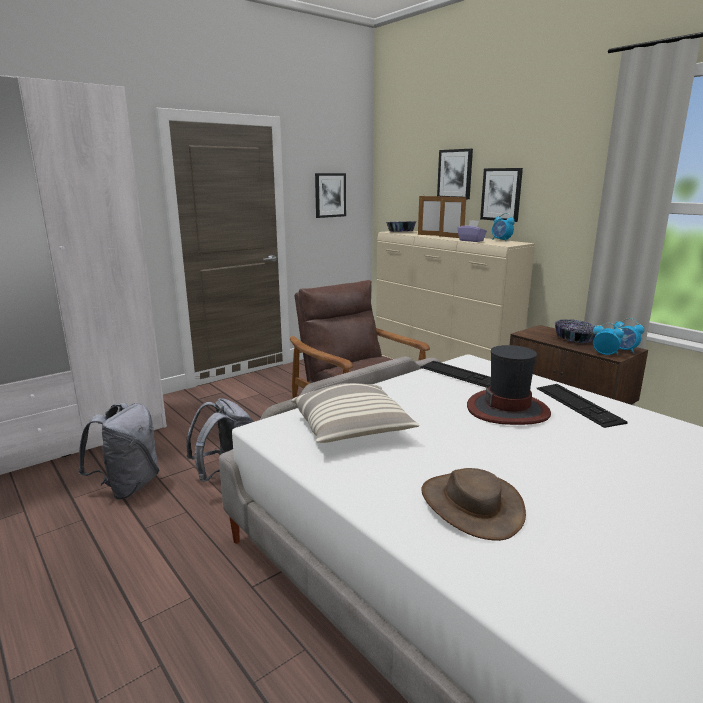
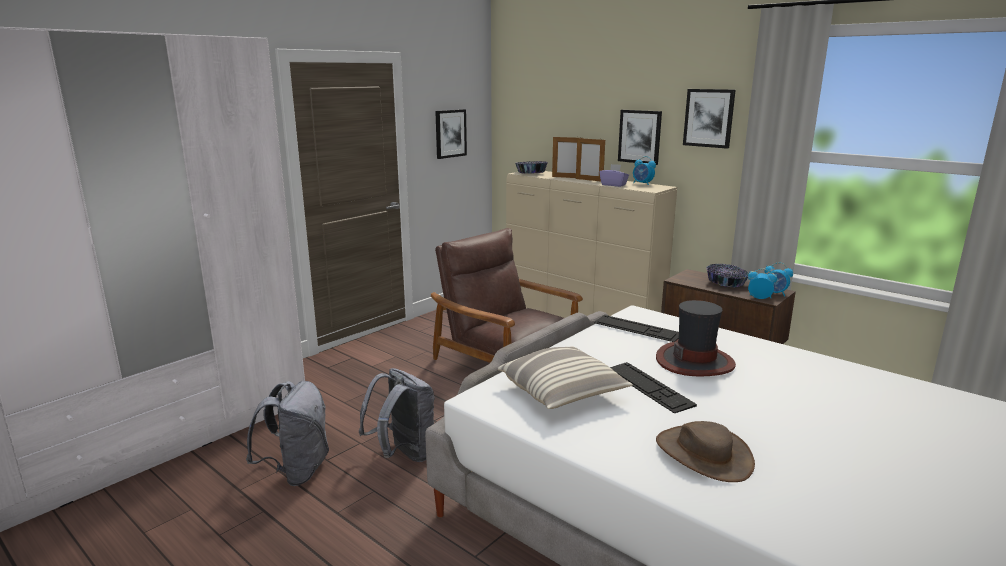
camera: 10 degrees left, 0 degrees up
picture [437,149,473,199] -> picture moved to [683,89,736,149]
keyboard [536,384,628,428] -> keyboard moved to [610,362,697,413]

